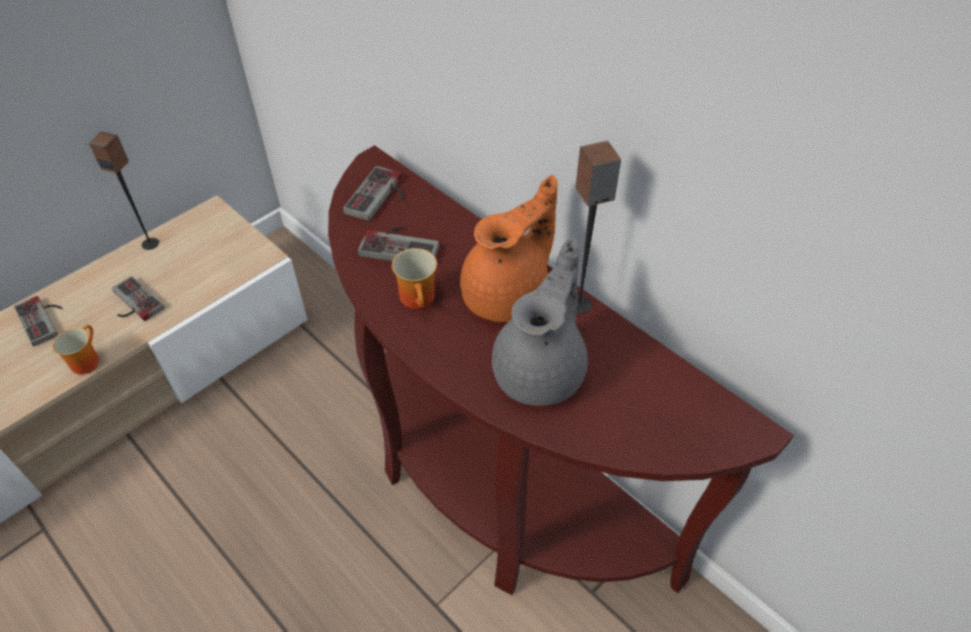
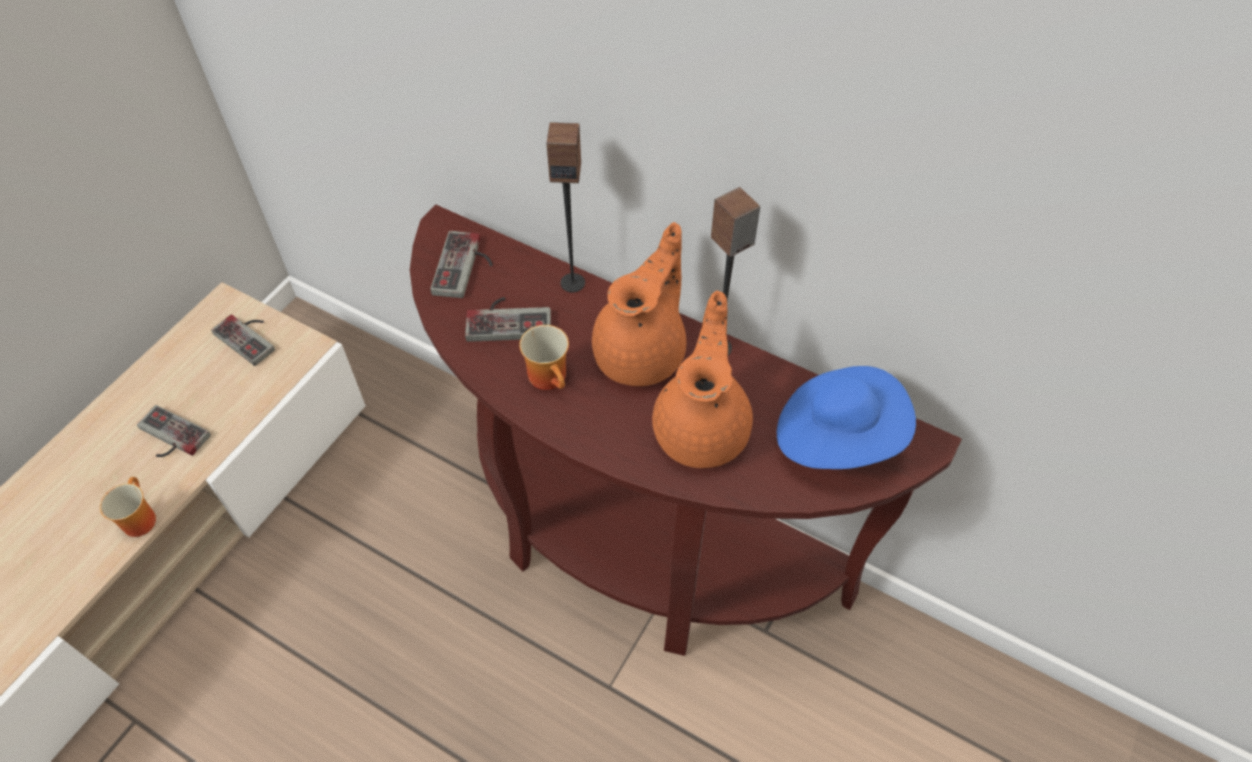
camera: 15 degrees left, 5 degrees up
game controller [14,296,62,346] -> game controller moved to [211,314,275,366]
speaker [89,131,159,250] -> speaker moved to [546,122,585,292]
grey teapot [492,238,588,406] -> orange teapot [652,291,753,468]
none -> blue hat [777,366,916,469]

